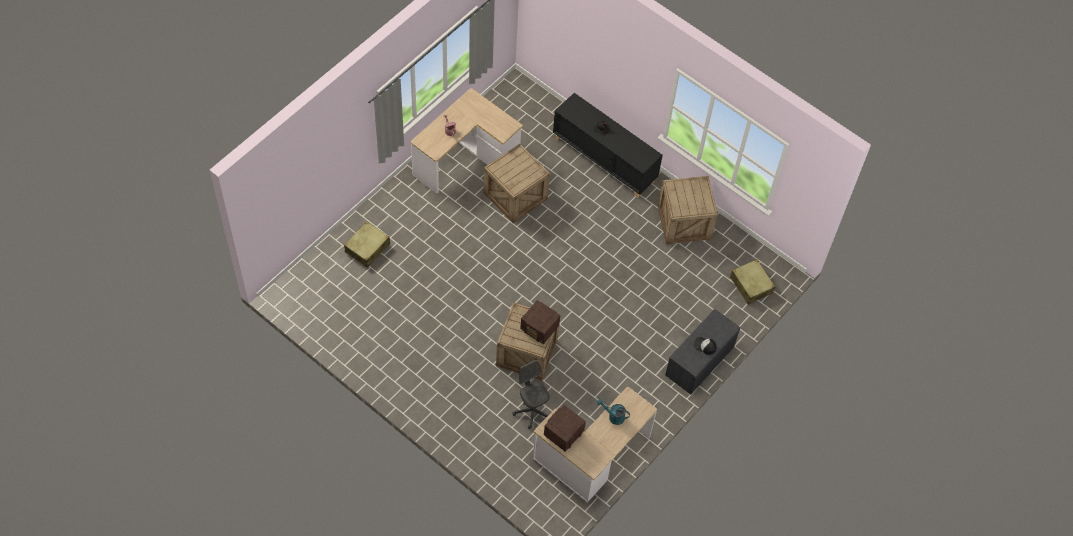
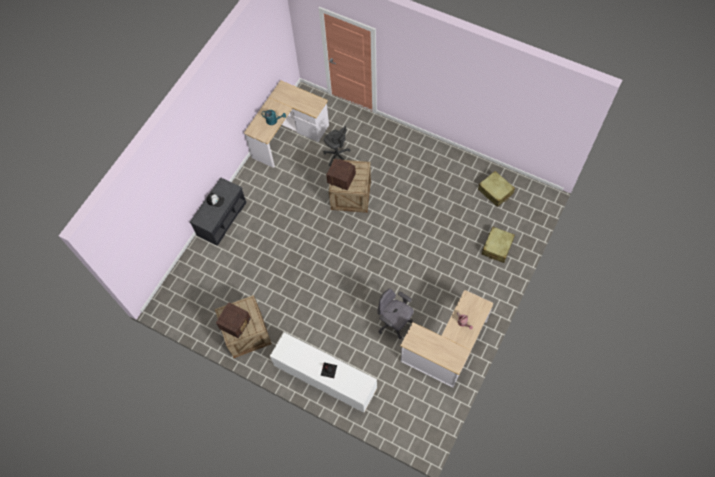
camera: 175 degrees right, 5 degrees up
crate [484,144,550,223] -> grey office chair [377,289,414,339]
radio [544,405,586,452] -> radio moved to [216,302,251,338]
black cabinet [553,93,663,198] -> white cabinet [270,332,377,413]
beige suitcase [730,259,775,305] -> beige suitcase moved to [478,171,515,207]

